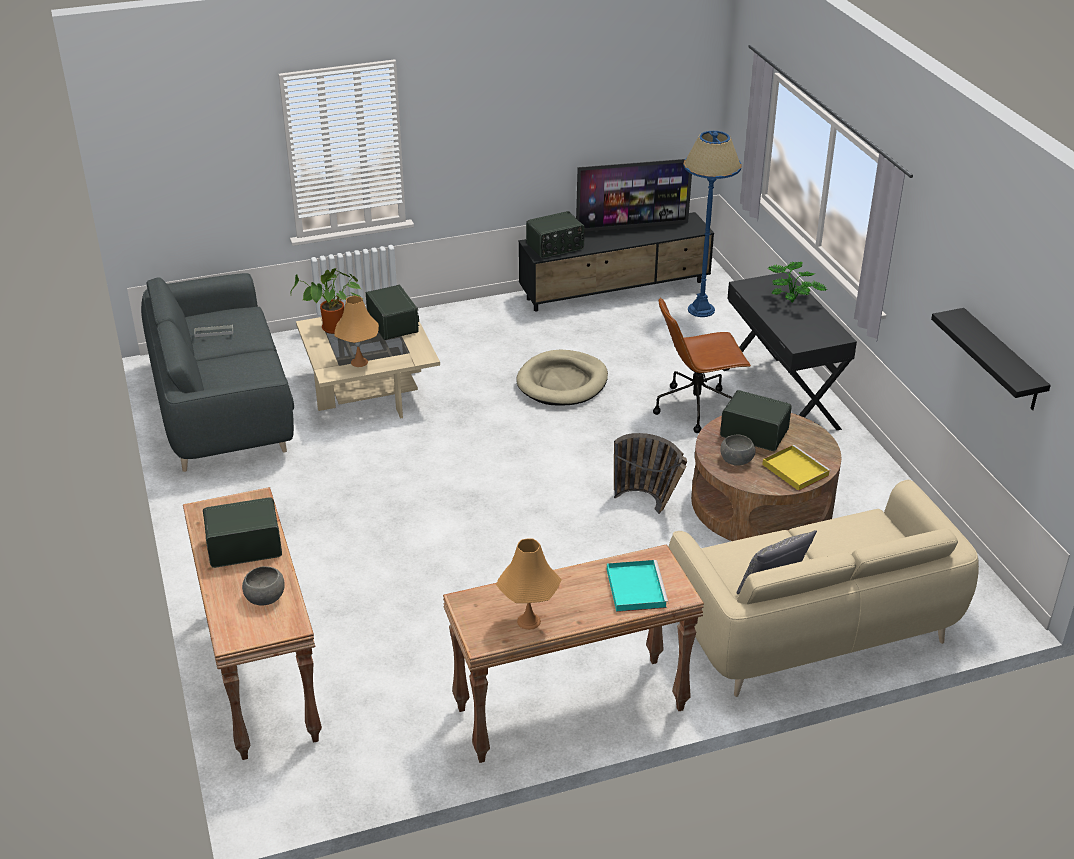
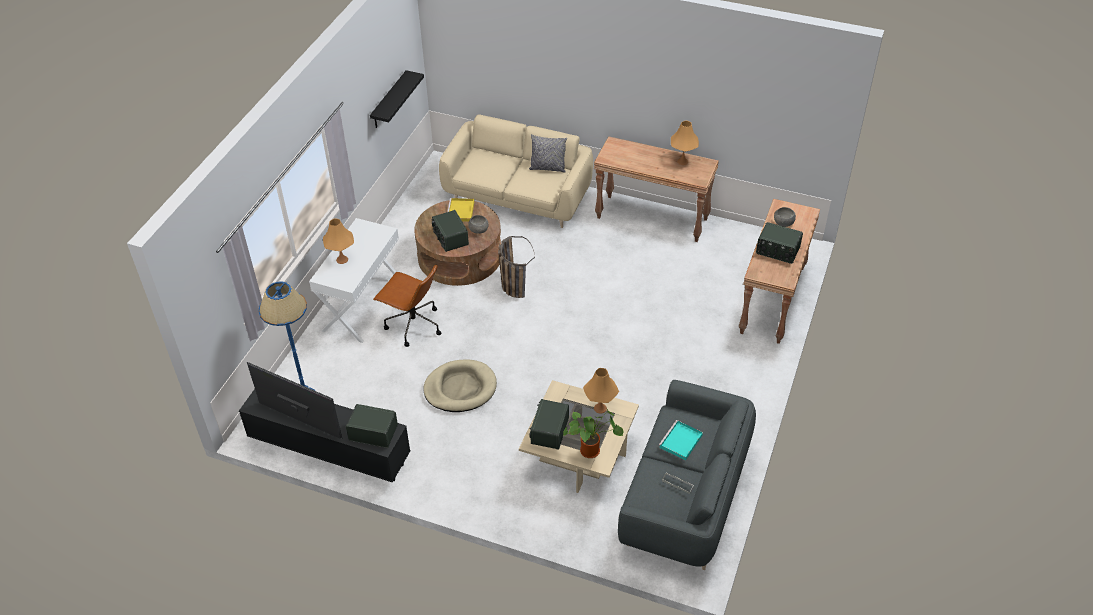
camera: 140 degrees left, 10 degrees up
turquoise tray [607,560,669,612] -> turquoise tray moved to [659,420,703,460]
black desk [723,271,857,430] -> white desk [309,218,399,343]
potted plant [768,261,827,302] -> orange table lamp [323,218,354,264]

